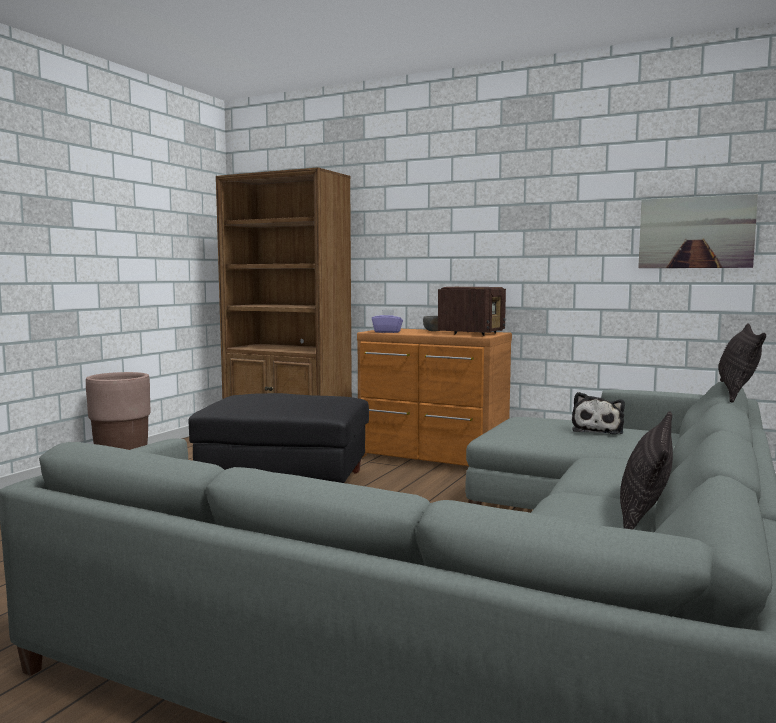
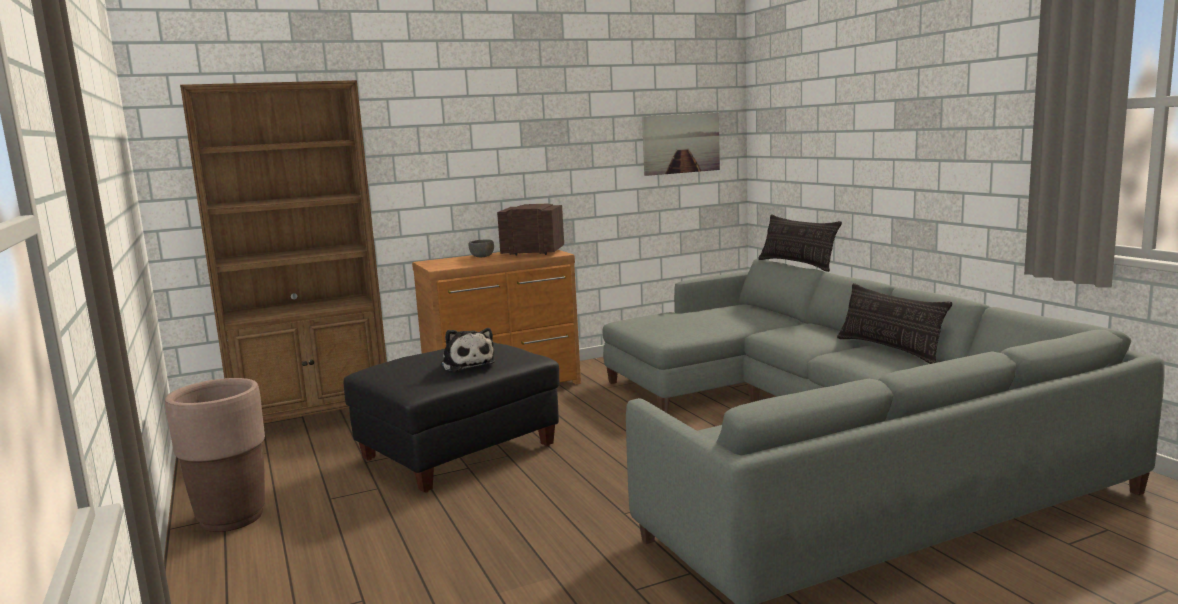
camera: 50 degrees left, 5 degrees up
purple tissue box [372,309,403,333] -> none
radio [438,287,506,336] -> radio turned 60 degrees counterclockwise [497,203,564,256]
plush toy [572,392,625,434] -> plush toy moved to [441,328,495,371]

